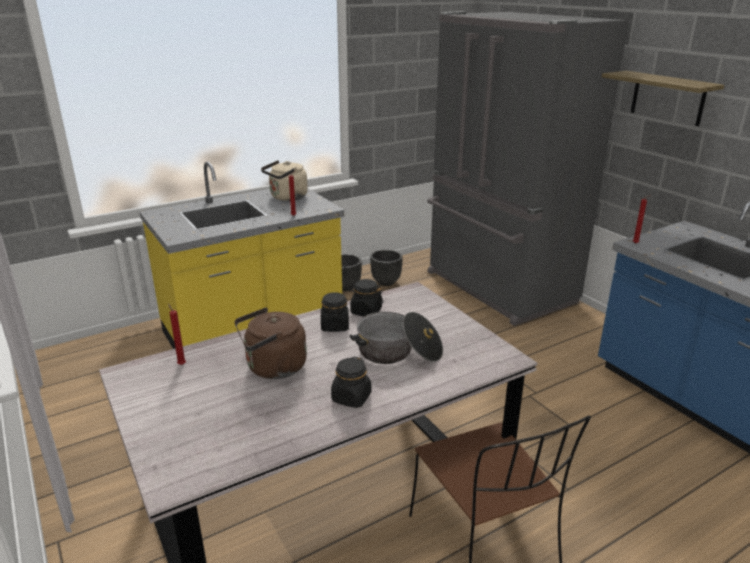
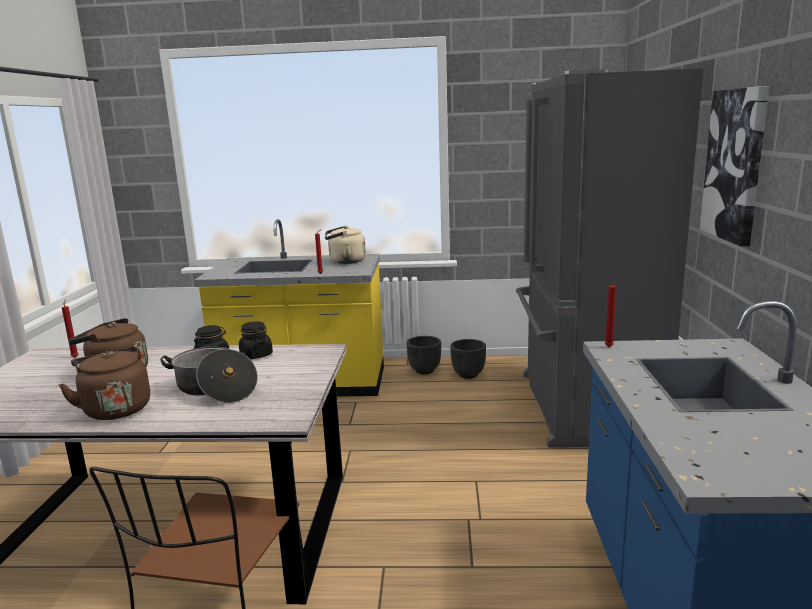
camera: 35 degrees right, 10 degrees down
black jar [331,357,371,408] -> brown kettle [59,347,150,420]
shelf [602,71,725,126] -> picture [700,86,769,246]

